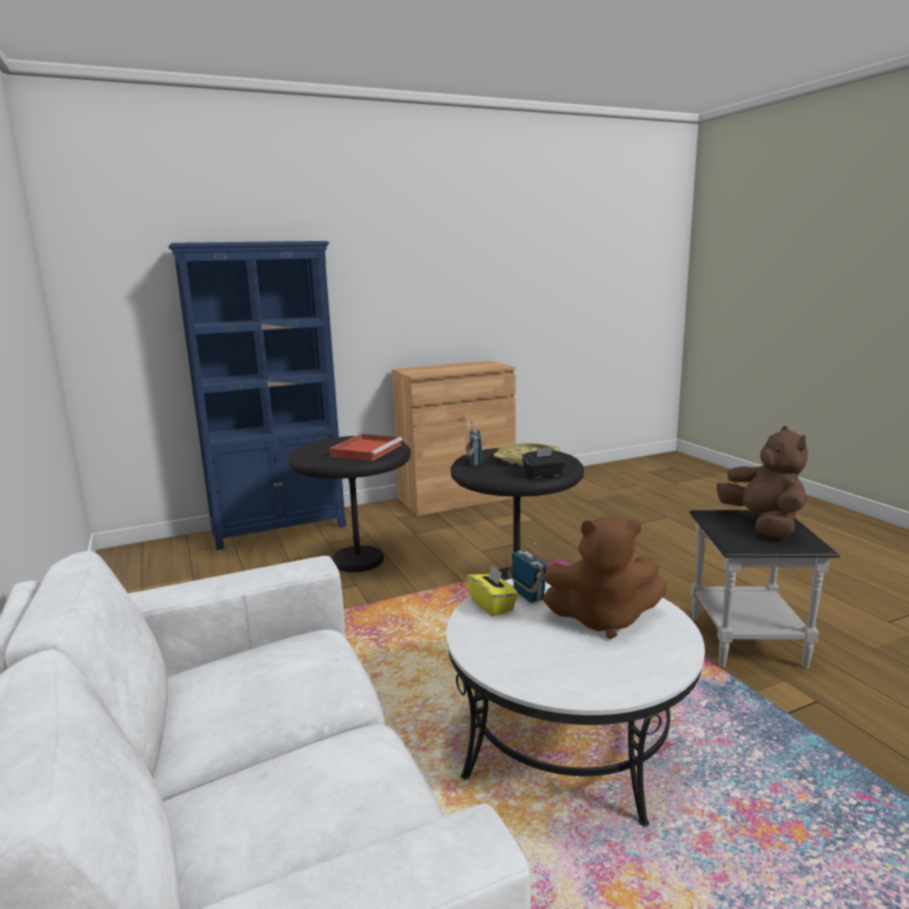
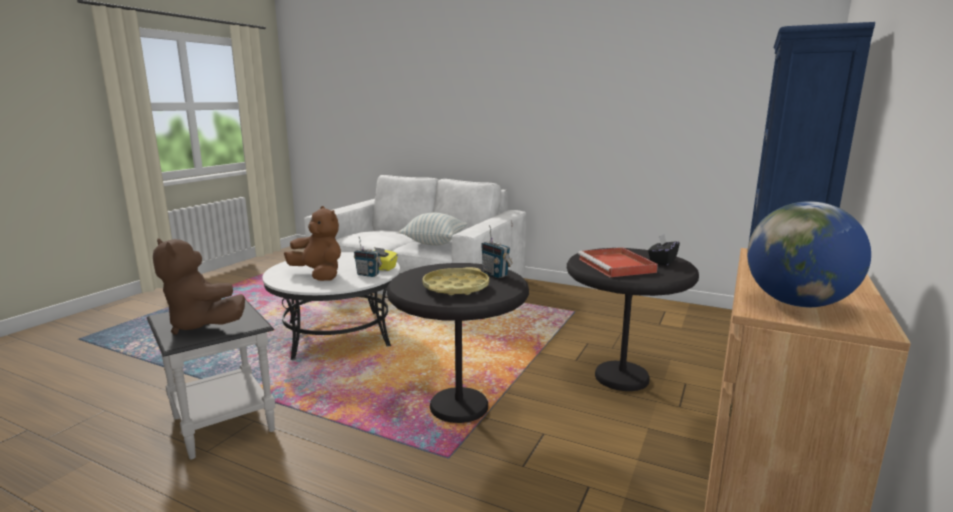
camera: 140 degrees right, 0 degrees up
black tissue box [522,447,566,479] -> black tissue box moved to [648,234,680,266]
brown plush toy [543,516,667,639] -> brown plush toy turned 75 degrees clockwise [284,206,341,281]
none -> pillow [398,213,468,245]
none -> globe [747,201,871,307]

